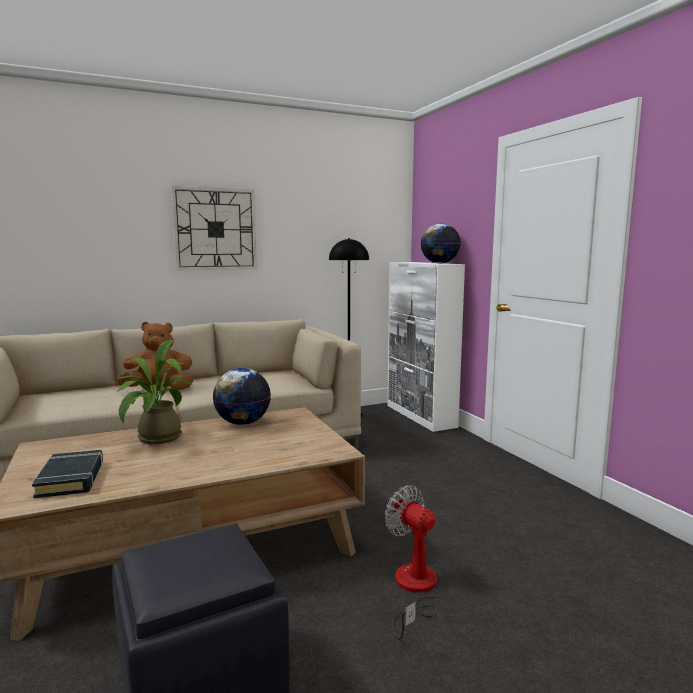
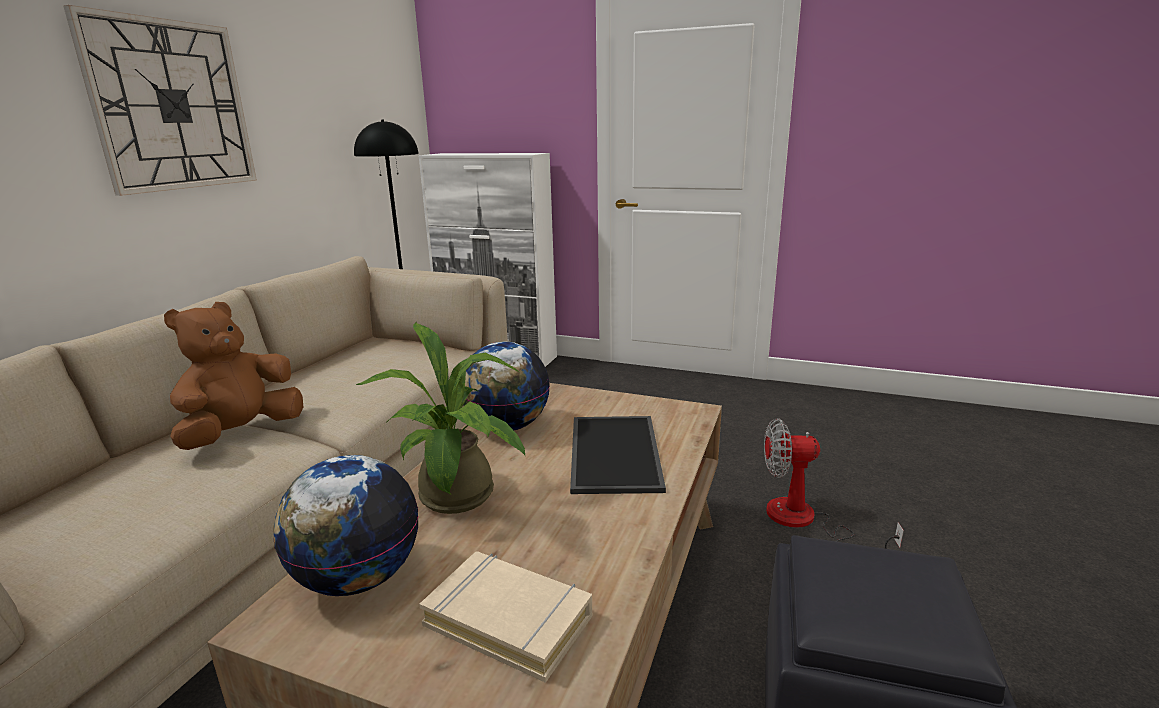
camera: 45 degrees left, 10 degrees up
black book [32,450,103,498] -> beige book [419,551,592,683]
globe [421,224,461,264] -> globe moved to [273,455,419,596]
none -> tray [570,416,666,494]

